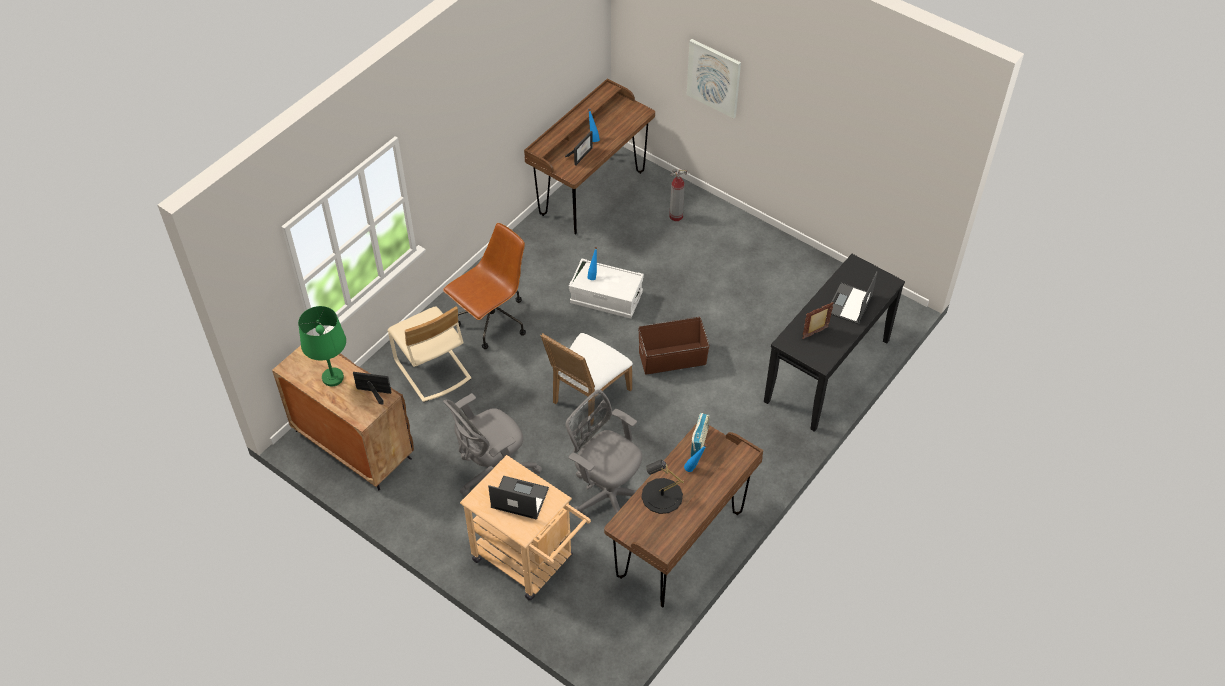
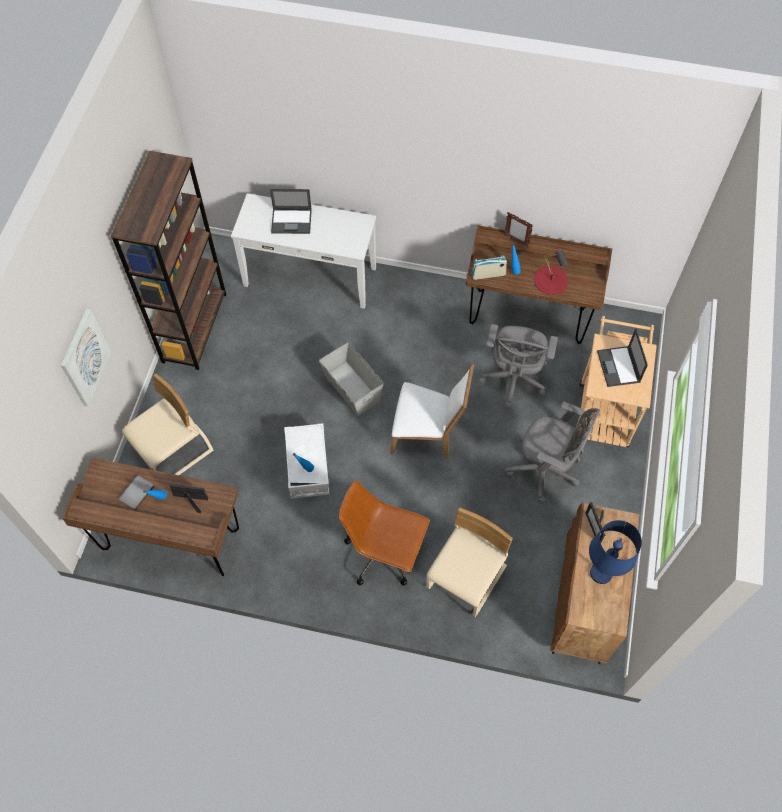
camera: 115 degrees left, 10 degrees up
green table lamp [298,306,346,386] -> blue table lamp [589,520,642,584]
brown storage box [638,317,710,375] -> grey storage box [319,342,383,416]
black table lamp [641,459,684,514] -> red table lamp [534,249,568,295]
fire extinguisher [669,169,687,221] -> beige chair [122,374,214,475]
black console table [764,254,905,432] -> white console table [231,193,376,309]
picture frame [802,302,834,339] -> picture frame moved to [505,212,533,248]
none -> brown bookcase [111,151,226,370]
none -> grey book [119,475,155,511]

